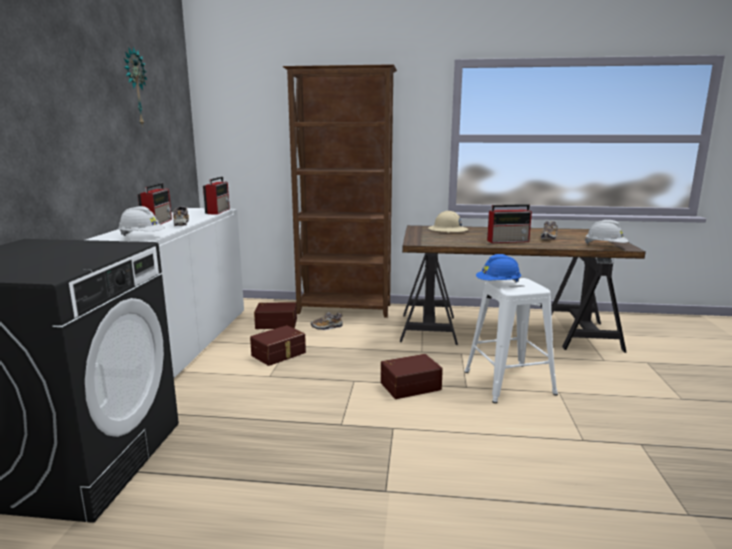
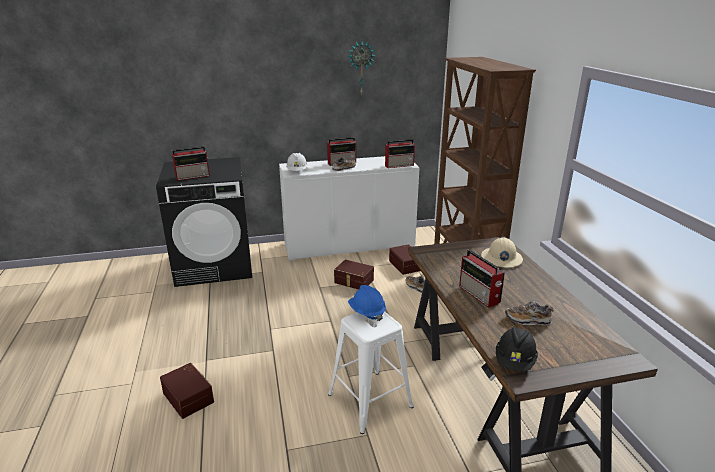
camera: 70 degrees right, 10 degrees up
brown storage box [381,354,443,399] -> brown storage box moved to [160,363,214,419]
white hard hat [585,220,628,244] -> black hard hat [496,327,538,371]
none -> radio [172,146,210,181]

